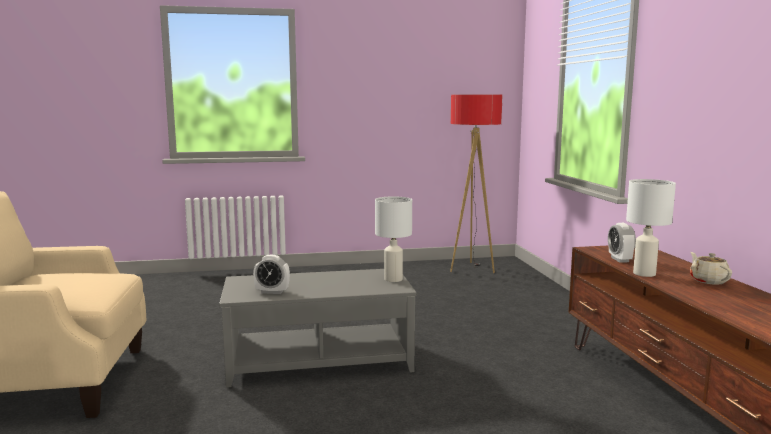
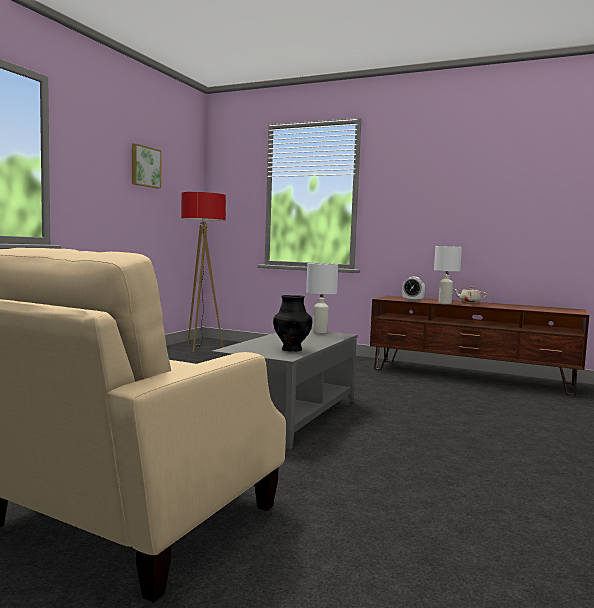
camera: 55 degrees left, 5 degrees down
alarm clock [253,255,290,294] -> black vase [273,295,312,352]
none -> picture [132,143,162,189]

